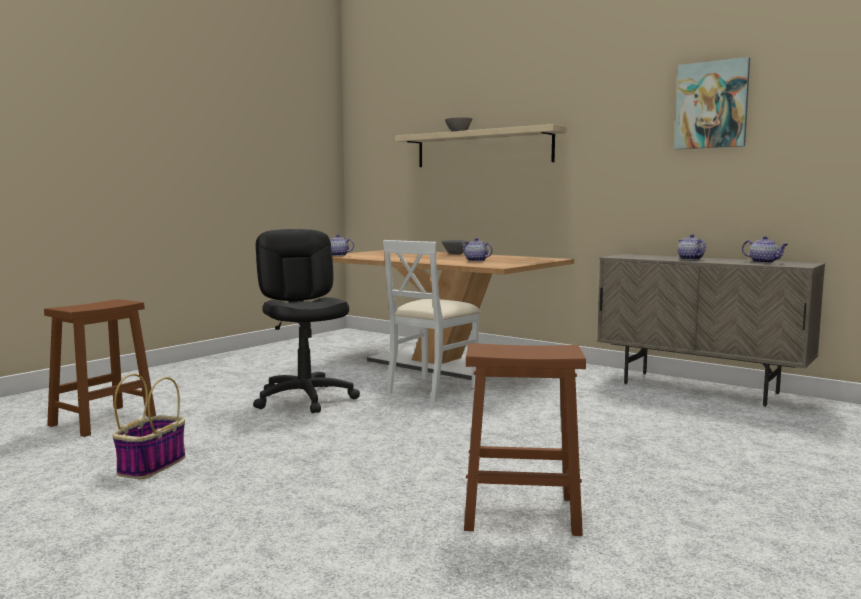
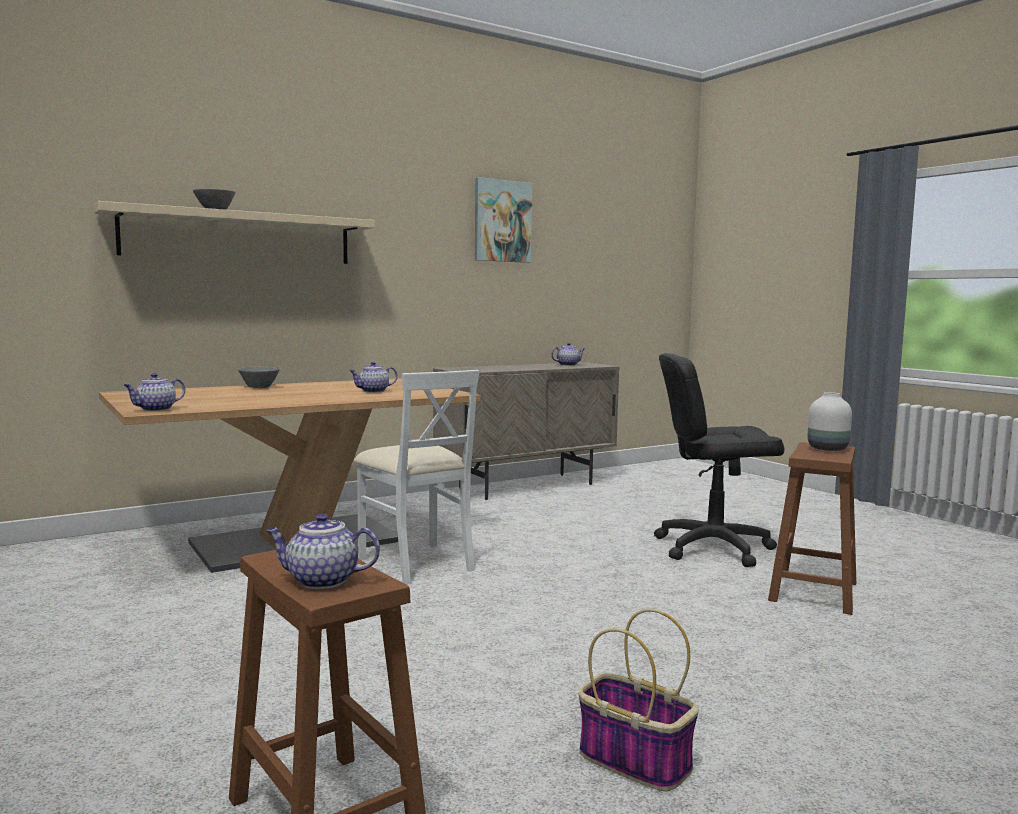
camera: 70 degrees left, 0 degrees up
black office chair [253,229,360,413] -> black office chair moved to [654,353,784,567]
teapot [678,234,706,260] -> teapot moved to [266,513,380,589]
none -> white vase [808,392,852,451]

